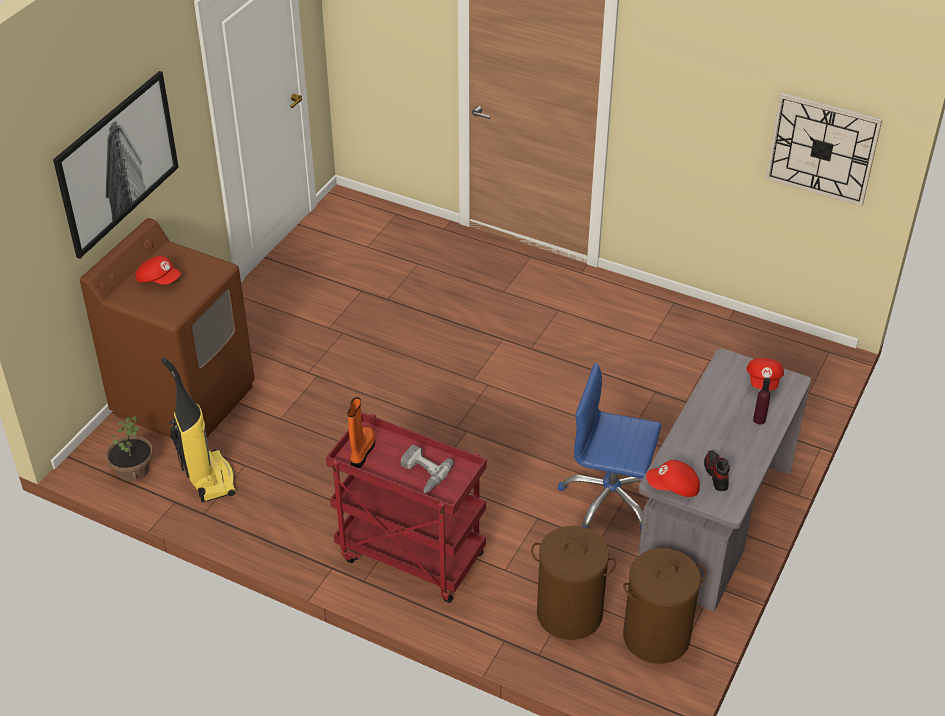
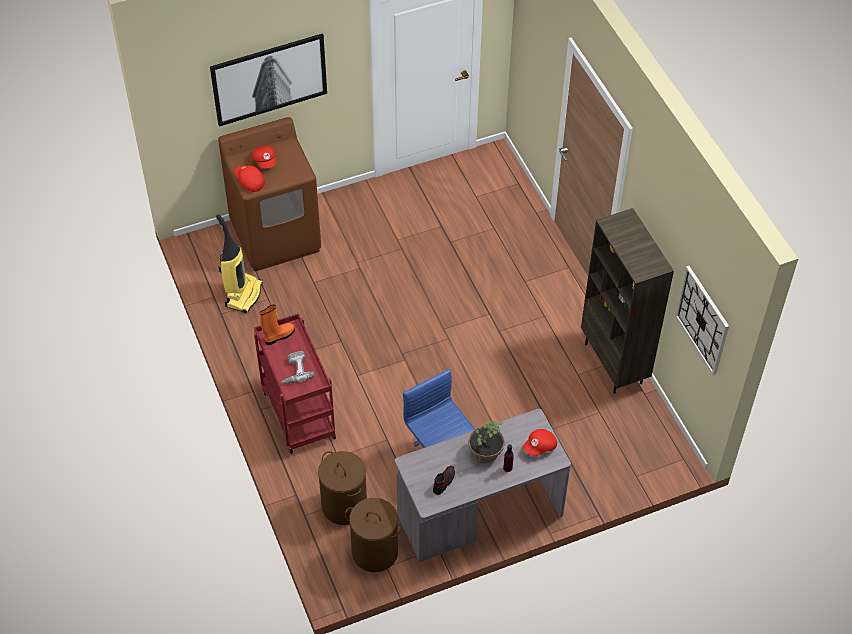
camera: 40 degrees right, 10 degrees up
potted plant [106,416,153,481] -> potted plant moved to [468,420,505,463]
red cap [646,460,700,497] -> red cap moved to [234,165,265,192]
none -> brown bookcase [581,208,674,394]

